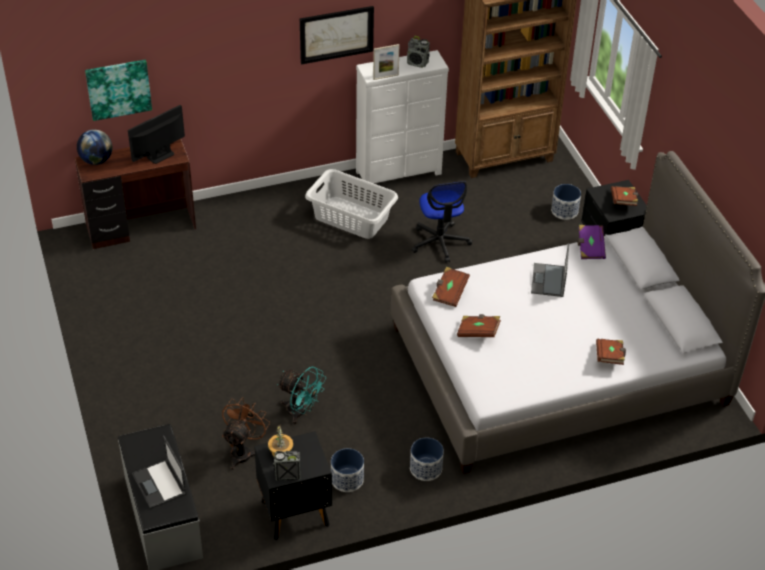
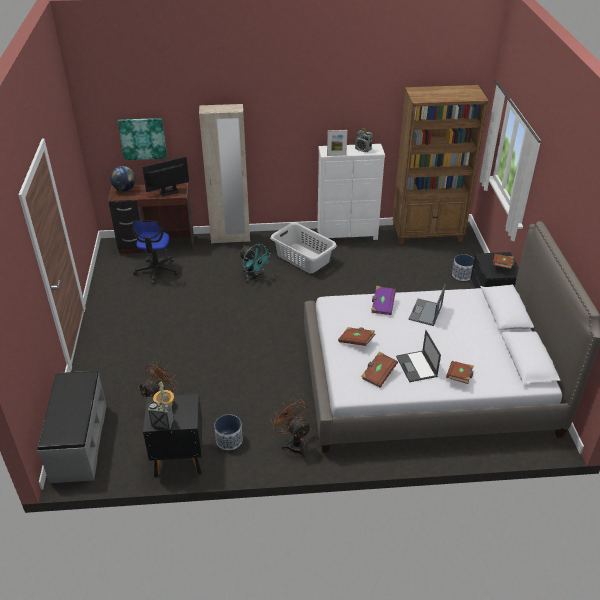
camera: 15 degrees right, 5 degrees down
laptop [132,436,187,509] -> laptop moved to [396,330,441,382]
turquoise fan [277,367,326,424] -> turquoise fan moved to [239,244,270,283]
picture [300,6,374,64] -> none
planter [410,437,444,481] -> brown fan [270,398,311,458]
office chair [411,181,472,263] -> office chair moved to [132,221,179,284]
brown book [432,267,470,307] -> brown book moved to [361,352,398,388]
purple book [578,225,606,259] -> purple book moved to [371,286,396,315]
none -> beige wardrobe [199,104,250,243]

